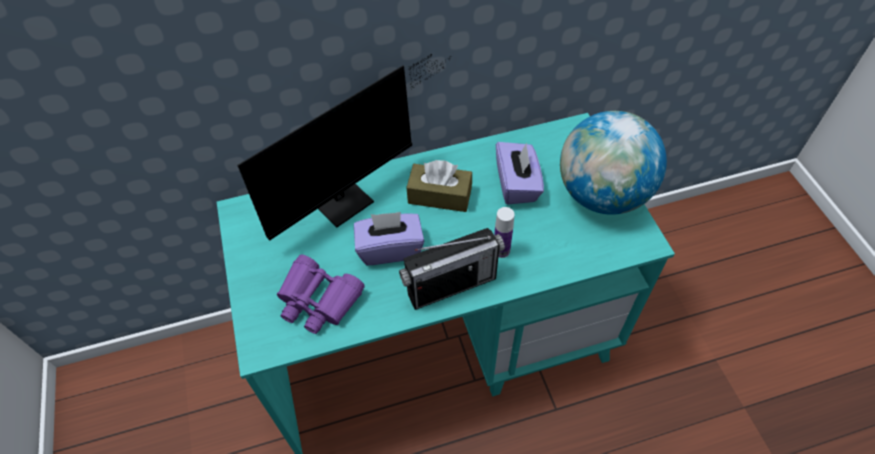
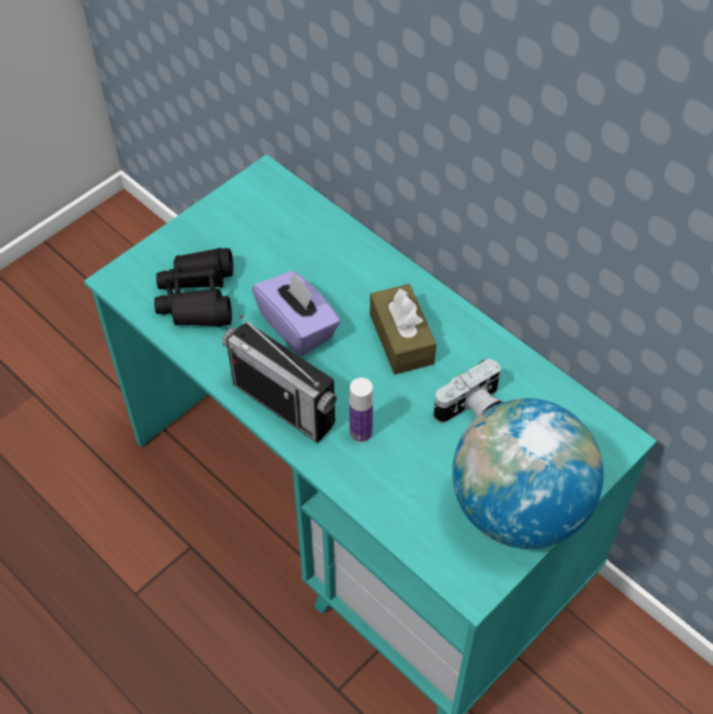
camera: 60 degrees right, 0 degrees up
monitor [237,54,451,240] -> none
purple binoculars [277,255,365,334] -> black binoculars [154,248,233,327]
purple tissue box [496,142,544,205] -> camera [433,358,502,423]

